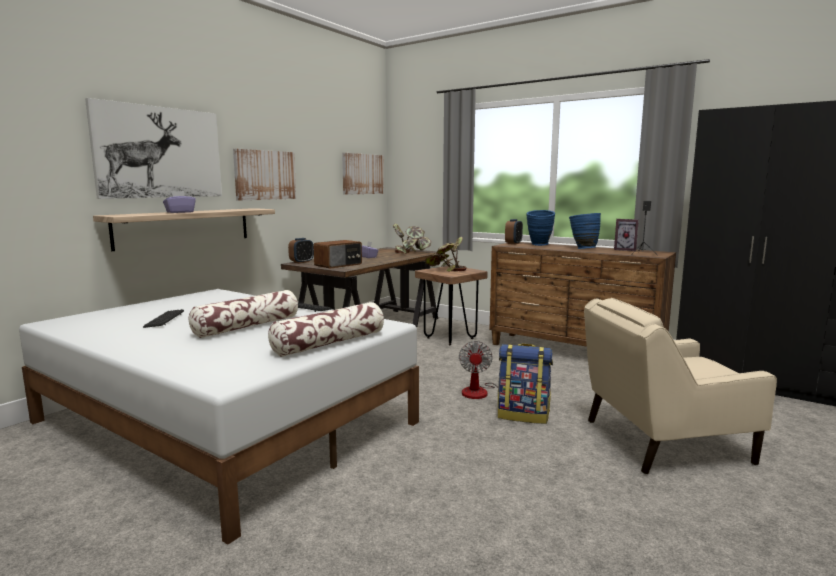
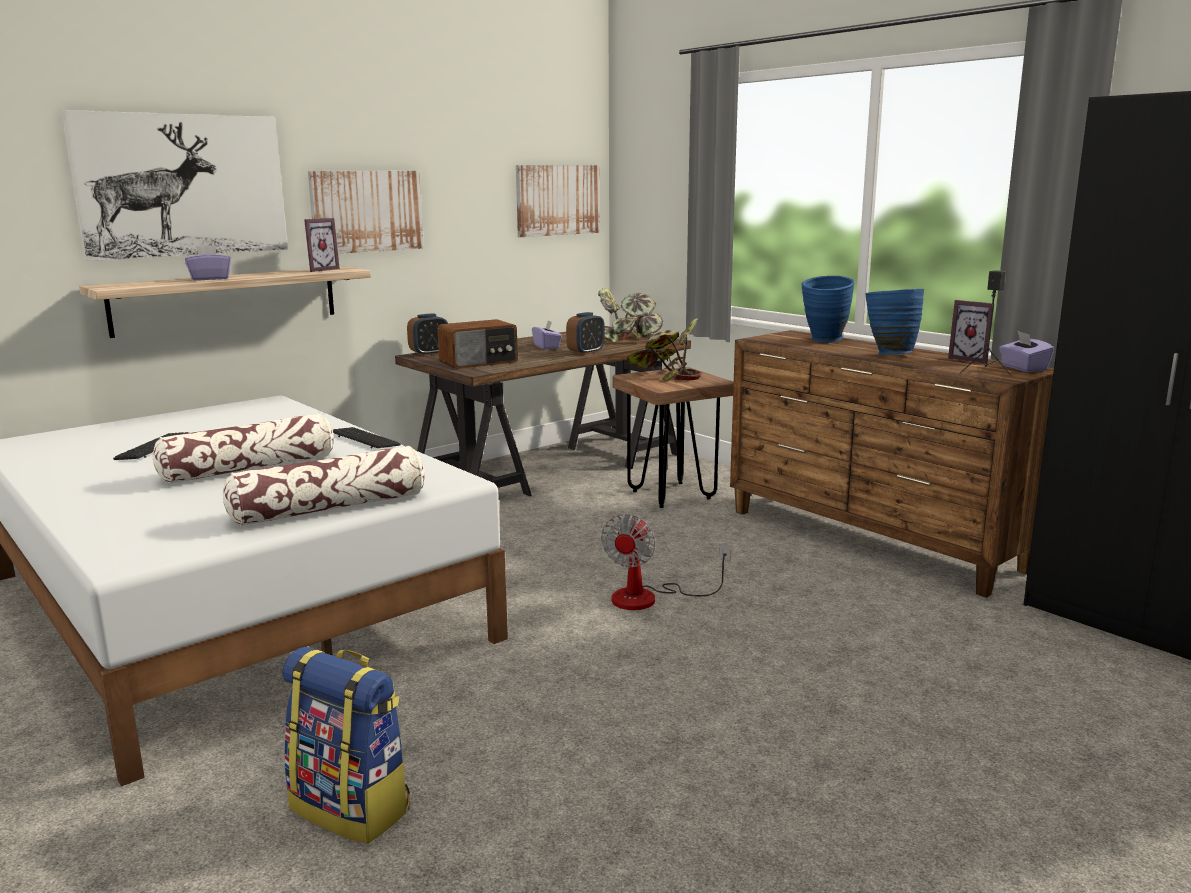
camera: 15 degrees right, 5 degrees up
backpack [498,343,553,424] -> backpack moved to [282,647,410,844]
alarm clock [505,219,523,245] -> alarm clock moved to [566,312,605,355]
beige armchair [584,298,777,474] -> none
none -> picture frame [304,218,340,272]
none -> purple tissue box [999,331,1054,372]

